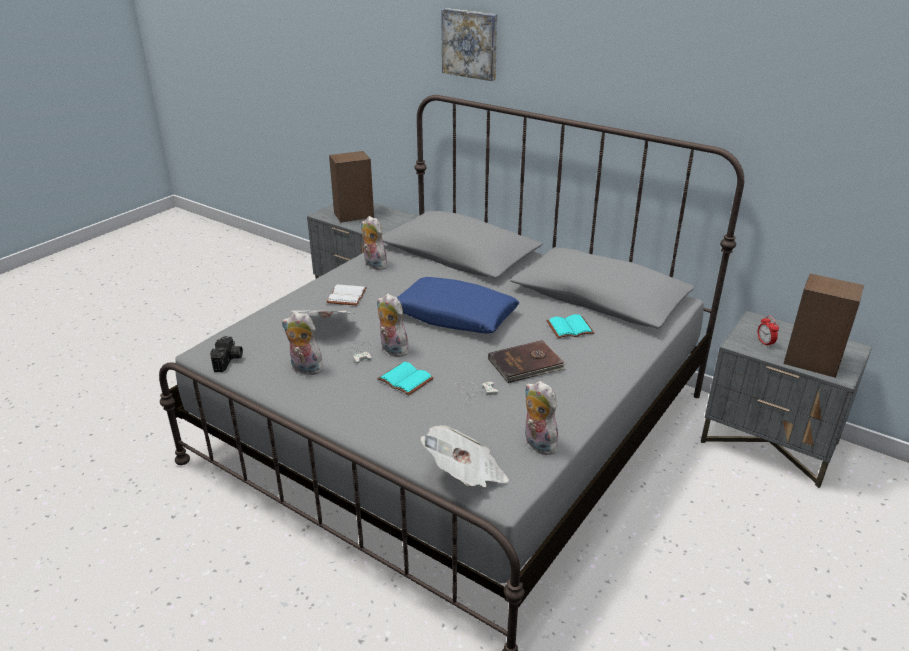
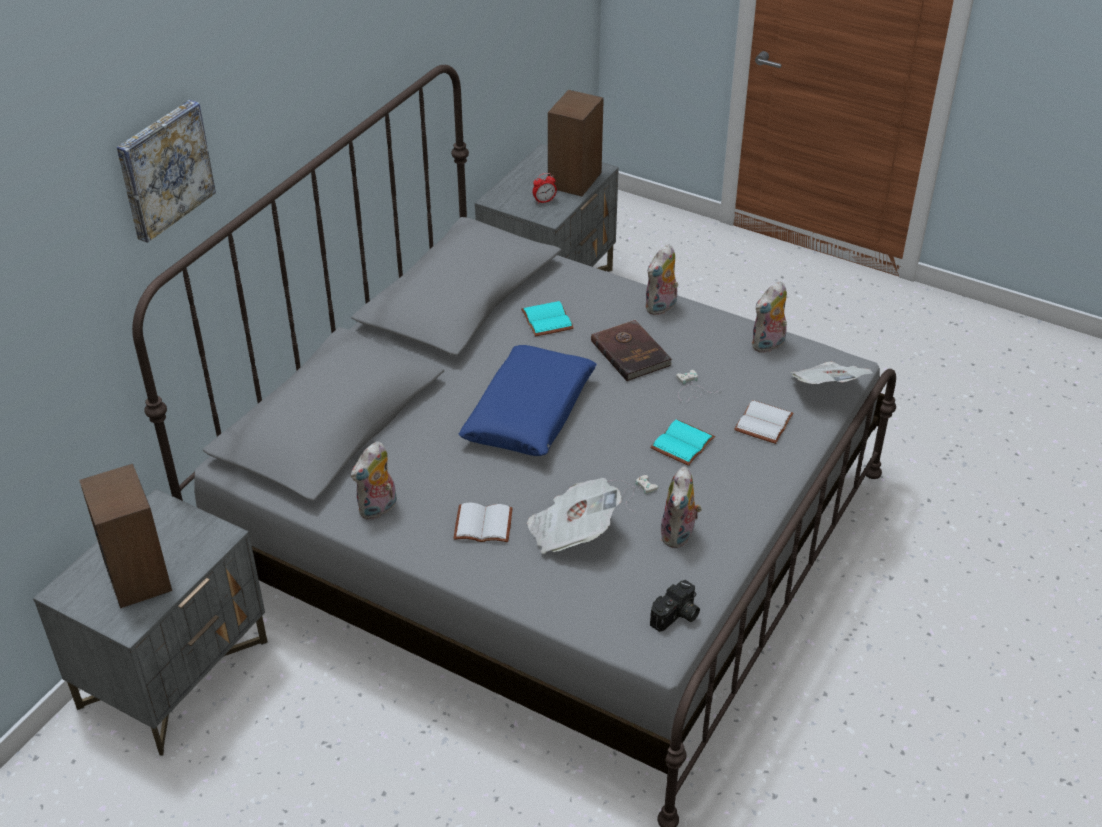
camera: 95 degrees left, 10 degrees up
camera [210,336,243,372] -> camera turned 135 degrees clockwise [650,580,700,632]
plush toy [377,293,409,357] -> plush toy moved to [645,244,678,316]
none -> white book [734,400,794,444]

